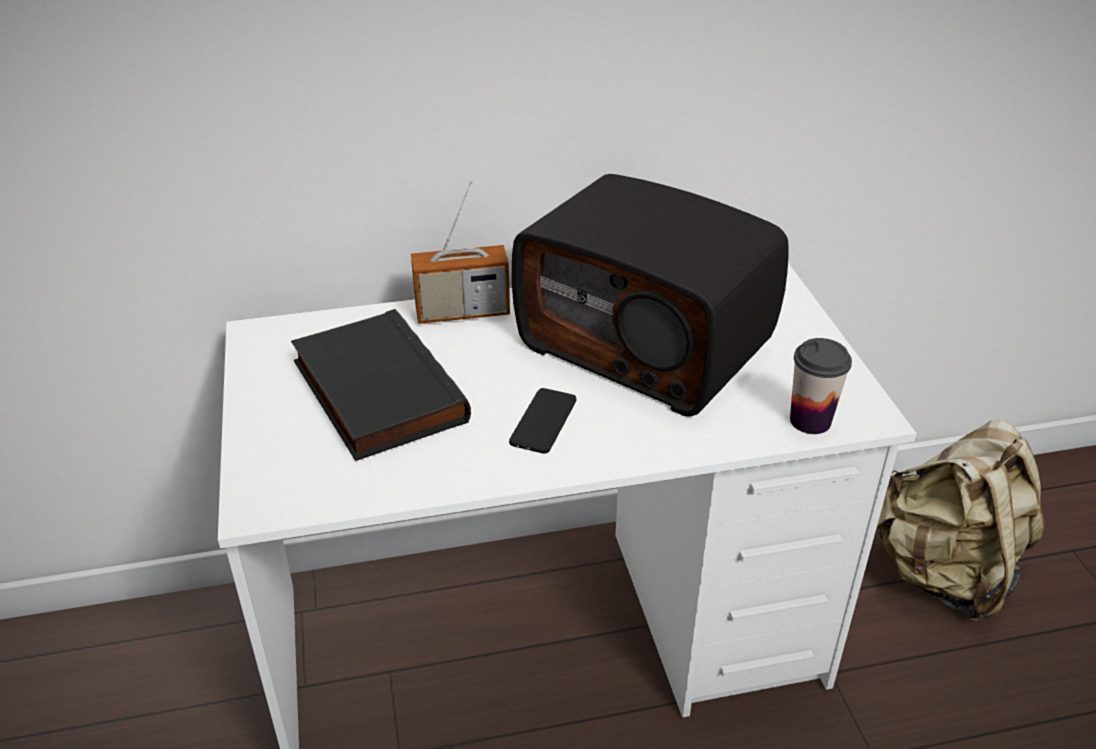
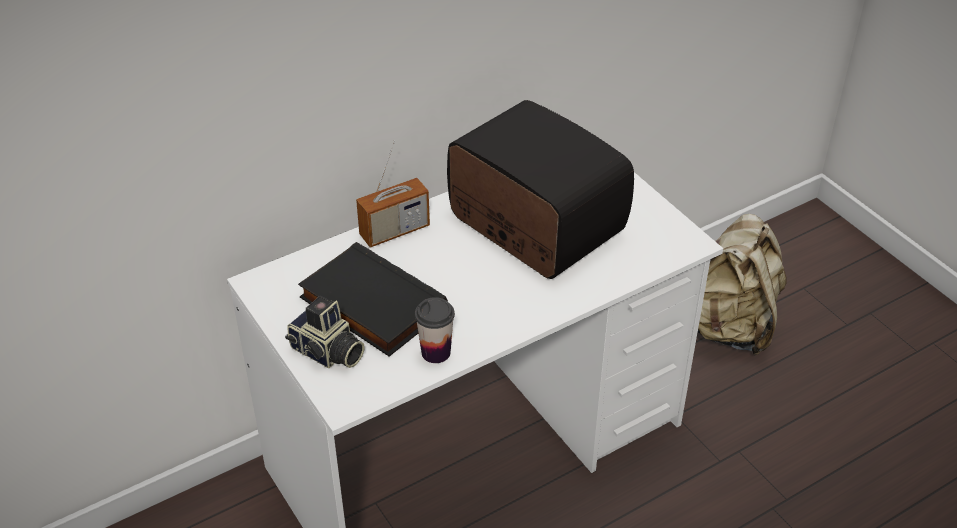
camera: 20 degrees left, 5 degrees up
phone [509,388,576,454] -> none
radio [512,174,789,417] -> radio turned 150 degrees counterclockwise [447,100,634,279]
cup [790,338,852,434] -> cup moved to [415,297,455,363]
none -> camera [285,296,365,368]

